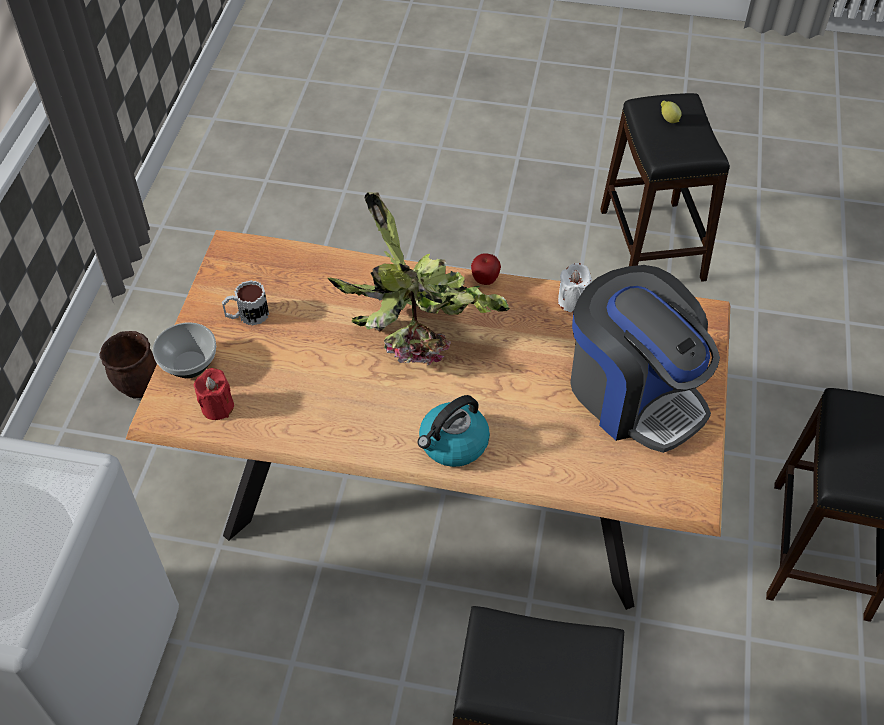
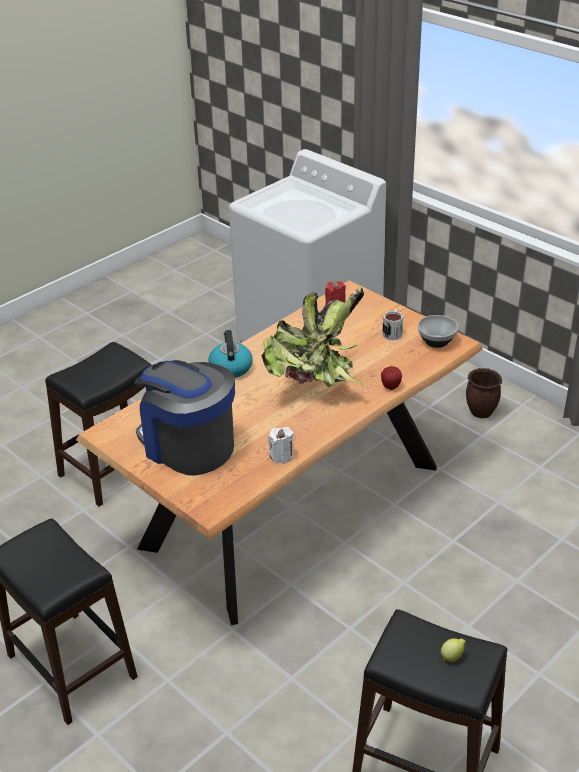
camera: 125 degrees right, 15 degrees down
bowl [152,322,216,378] -> bowl moved to [418,315,458,348]
apple [471,253,501,285] -> apple moved to [381,366,402,390]
coffee machine [570,265,720,453] -> coffee machine turned 45 degrees clockwise [134,360,235,476]

